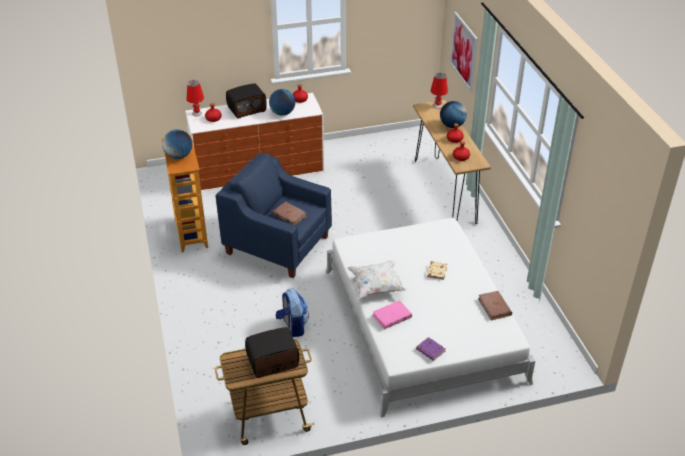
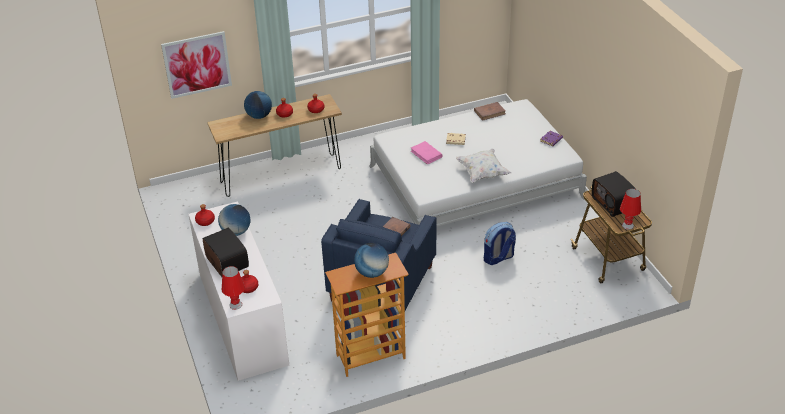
camera: 95 degrees left, 0 degrees up
pink book [372,300,412,329] -> pink book moved to [411,141,443,164]
red table lamp [430,73,448,109] -> red table lamp moved to [620,189,641,229]

